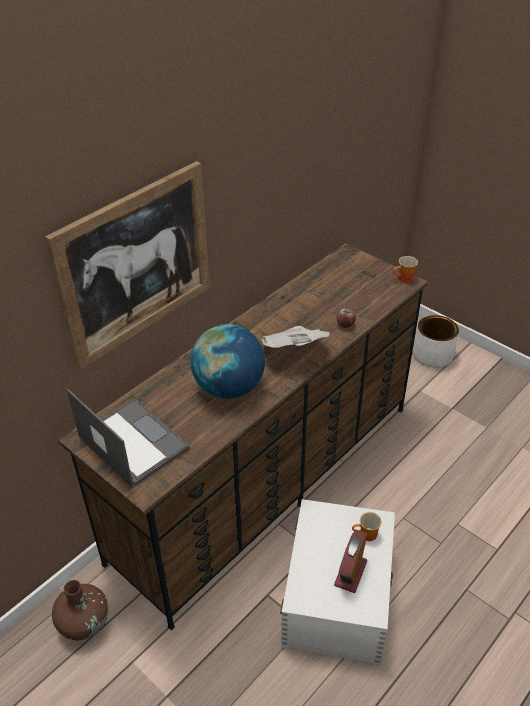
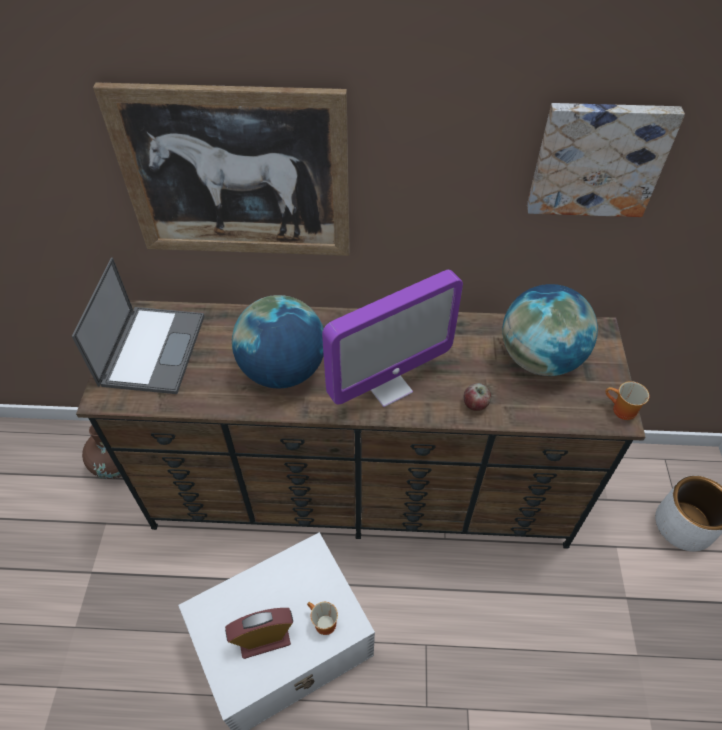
camera: 50 degrees right, 10 degrees up
newspaper [262,326,330,348] -> monitor [322,270,463,407]
none -> globe [502,284,598,376]
none -> picture [527,103,685,217]

